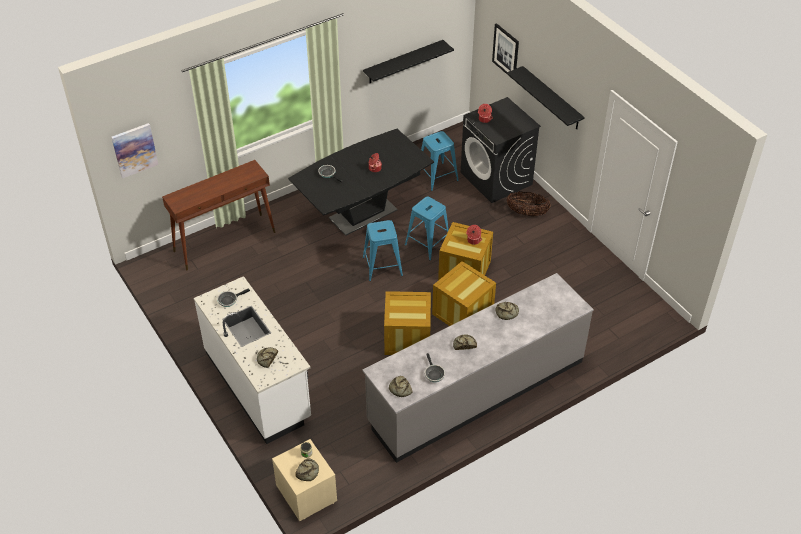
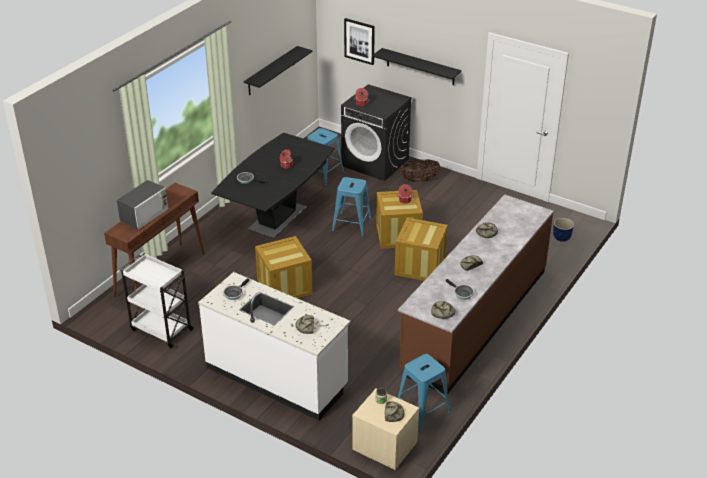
camera: 25 degrees left, 10 degrees down
picture [111,123,158,179] -> none
grey counter [362,273,594,463] -> brown counter [398,194,554,394]
blue stool [363,220,403,281] -> blue stool moved to [398,354,451,431]
crate [384,291,431,355] -> crate moved to [255,236,313,298]
none -> microwave [117,180,169,230]
none -> white cart [119,253,194,348]
none -> planter [553,218,574,242]

